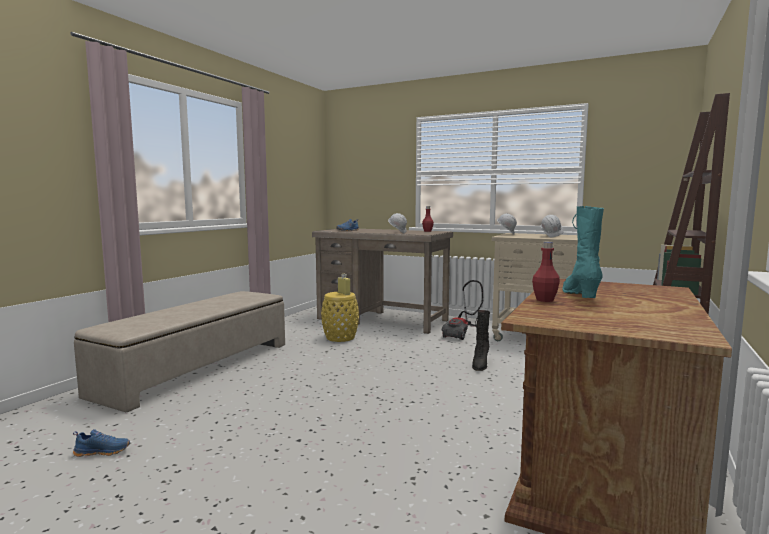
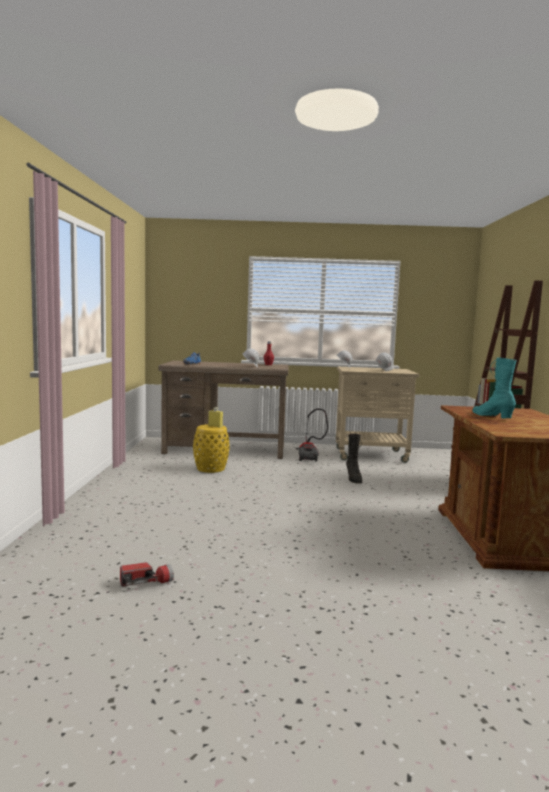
camera: 25 degrees left, 0 degrees up
blue shoe [73,429,130,457] -> flashlight [120,562,174,587]
beige bench [74,291,285,412] -> none
red bottle [532,242,560,302] -> none

